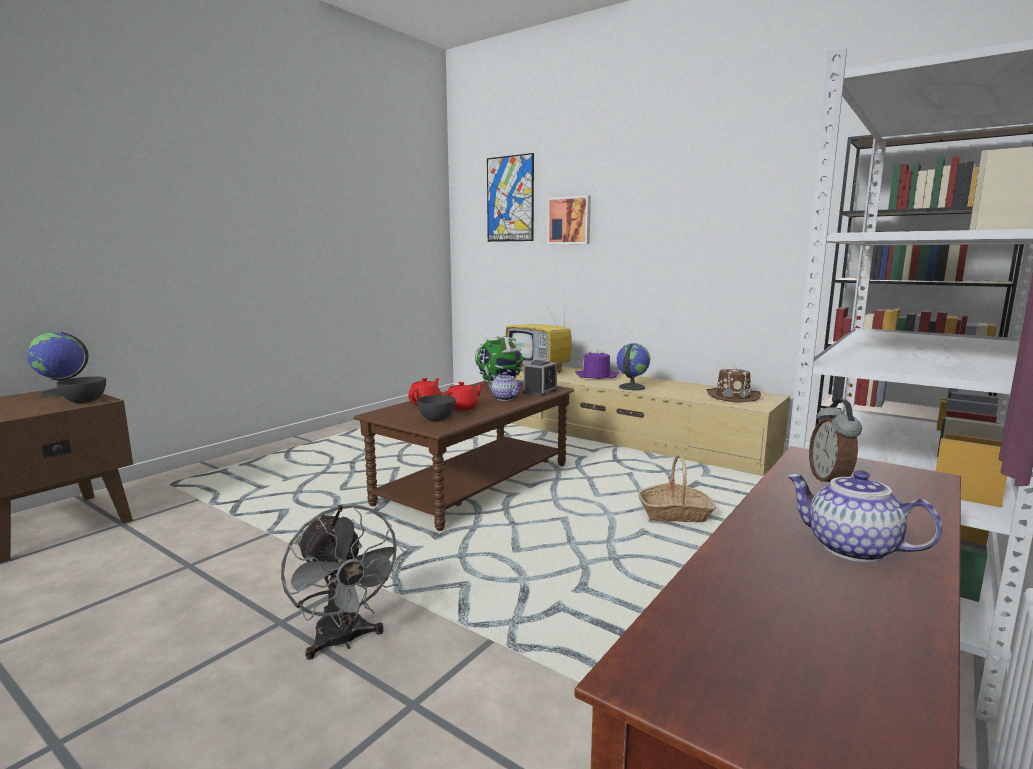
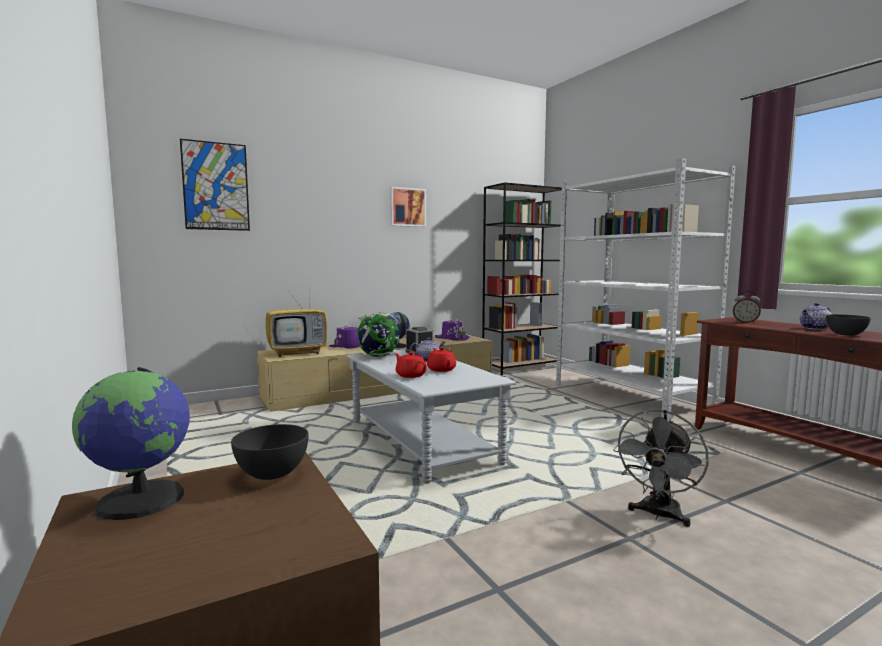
camera: 65 degrees left, 5 degrees down
grey fan [281,505,405,660] -> grey fan turned 135 degrees clockwise [613,409,709,527]
brown coffee table [354,380,574,531] -> grey coffee table [347,349,516,484]
grey bowl [417,395,456,421] -> grey bowl moved to [826,314,871,336]
picture [547,195,591,244] -> picture moved to [390,187,426,227]
basket [638,454,716,522] -> none
brown hat [706,366,761,402] -> purple hat [435,318,470,341]

